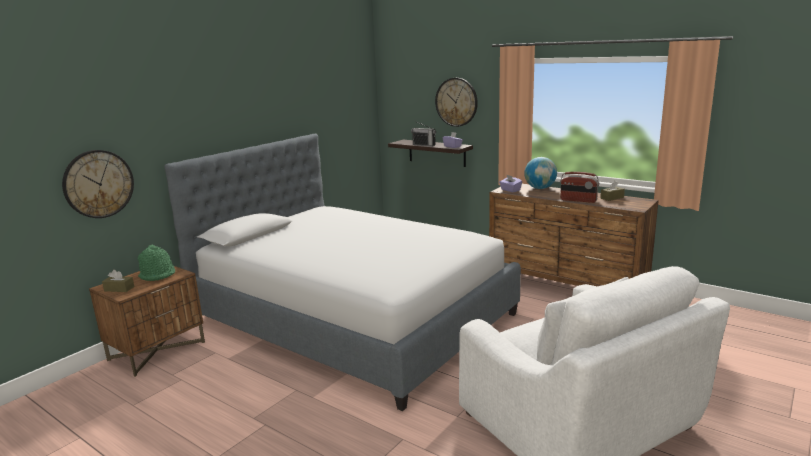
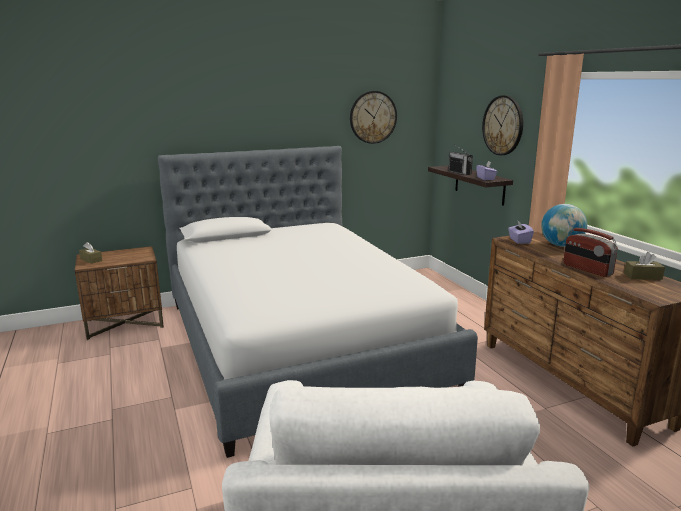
camera: 30 degrees right, 0 degrees up
wall clock [62,150,134,218] -> wall clock moved to [350,91,397,144]
green hat [138,245,175,281] -> none

